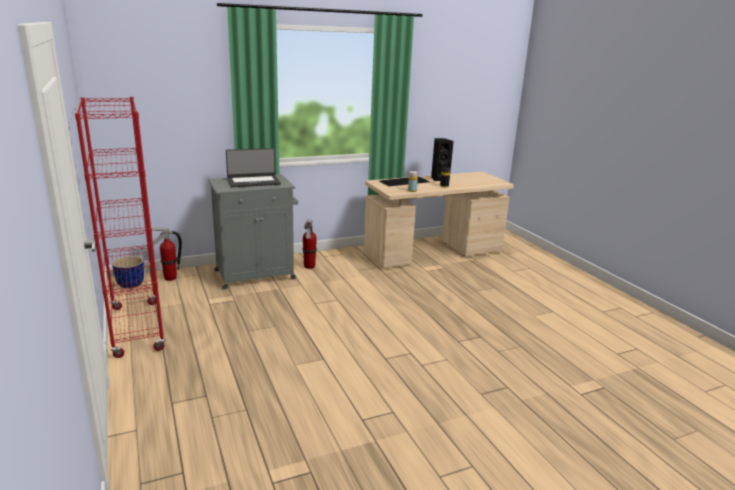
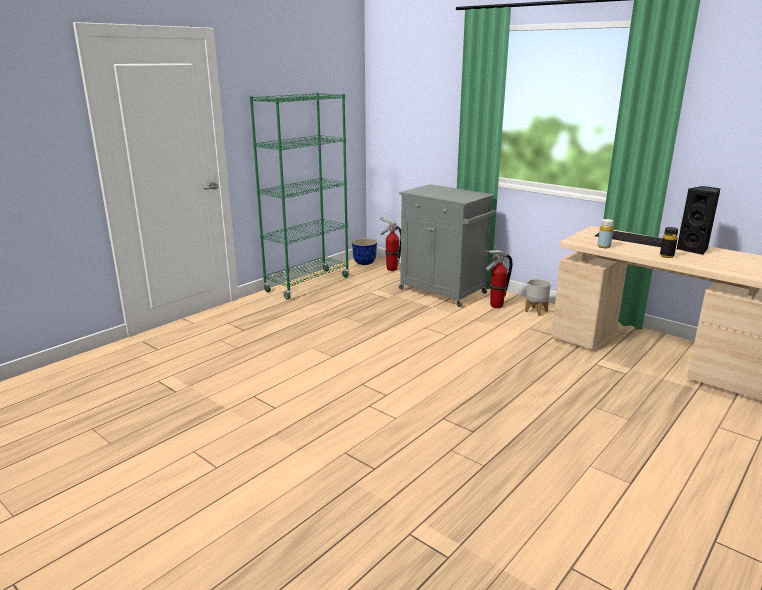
camera: 65 degrees right, 0 degrees up
red bookcase [75,97,166,358] -> green bookcase [249,92,349,300]
laptop [226,148,281,187] -> none
none -> grey planter [525,279,551,316]

